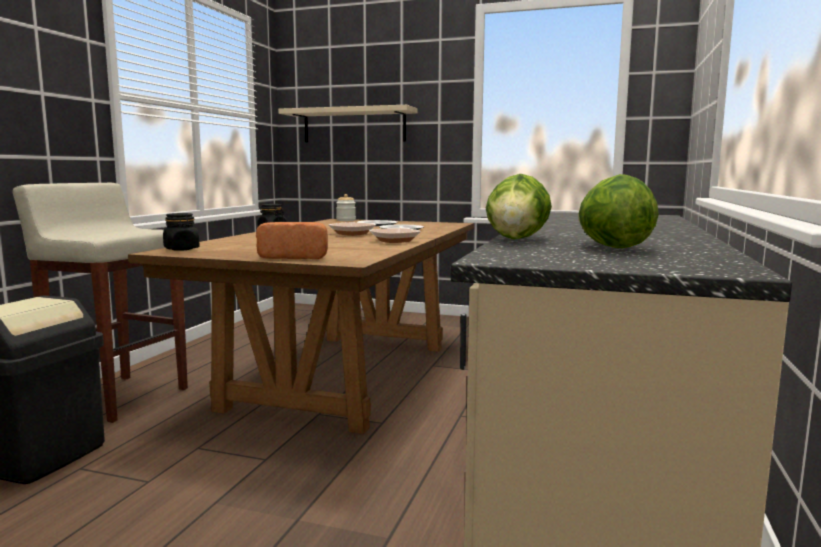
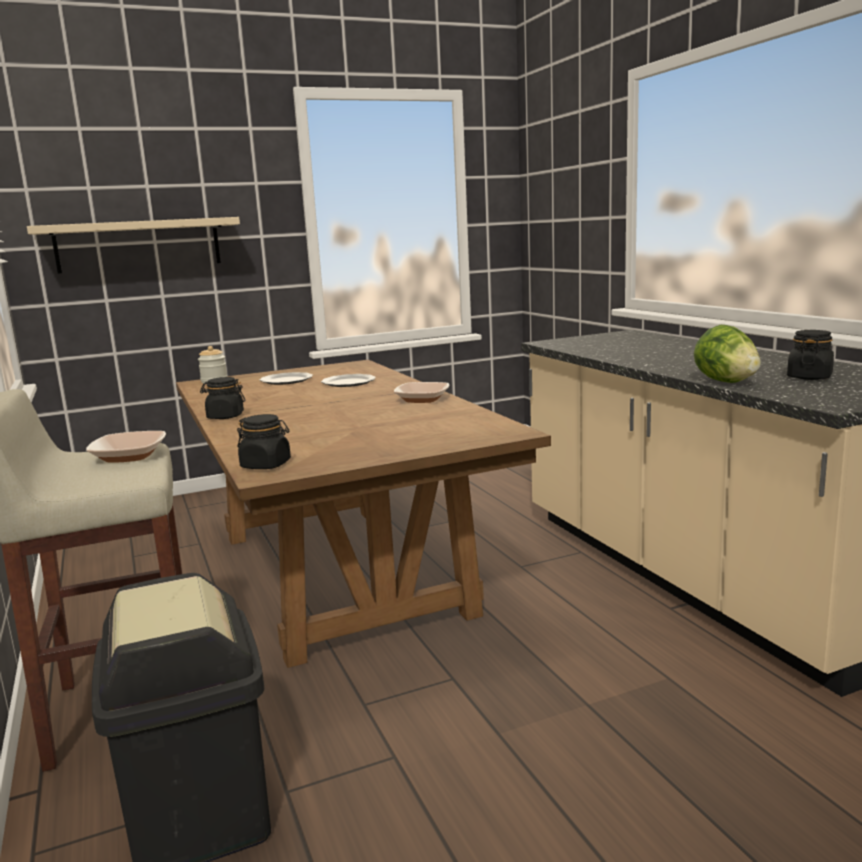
camera: 40 degrees left, 5 degrees up
bread [256,222,328,259] -> none
bowl [329,222,376,236] -> bowl moved to [86,431,166,462]
lettuce [578,174,659,248] -> black jar [787,330,834,380]

